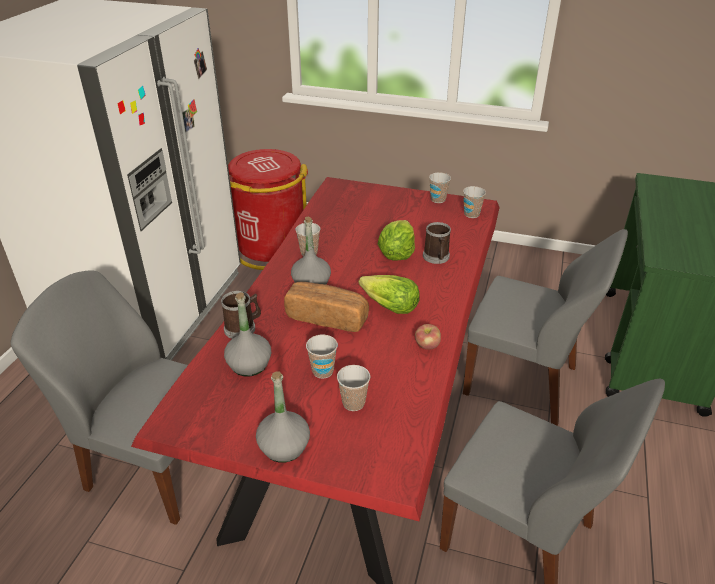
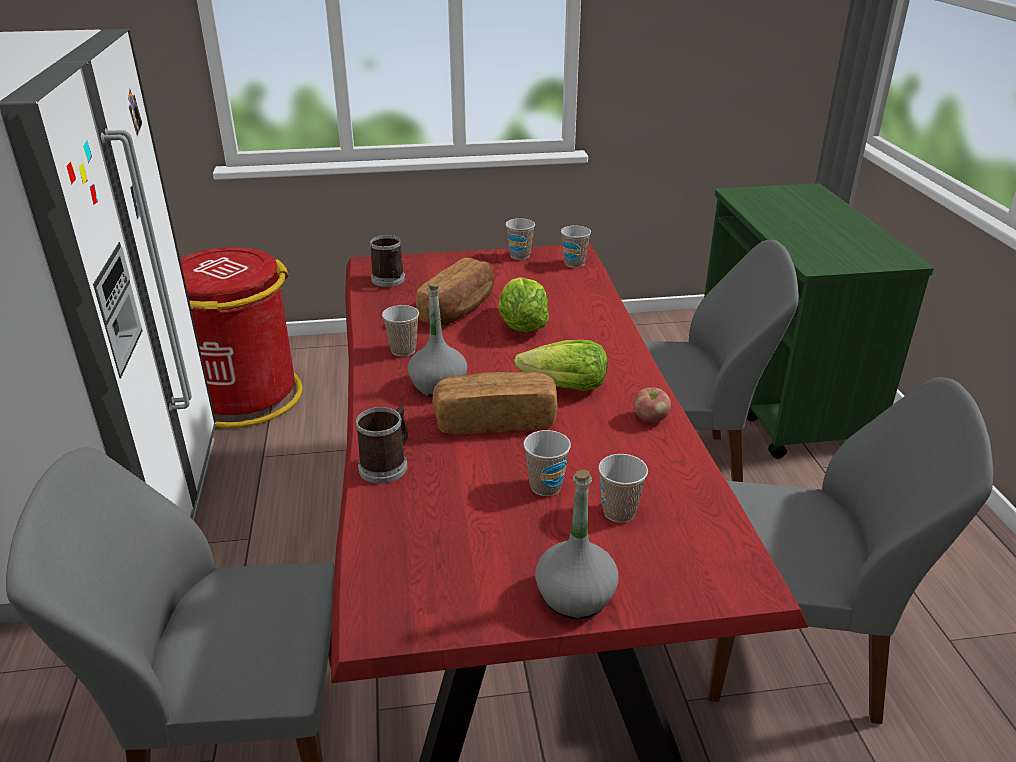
camera: 25 degrees left, 5 degrees down
grey bottle [224,293,271,377] -> none
mug [423,222,451,264] -> mug moved to [370,235,405,287]
none -> bread [416,258,494,326]

